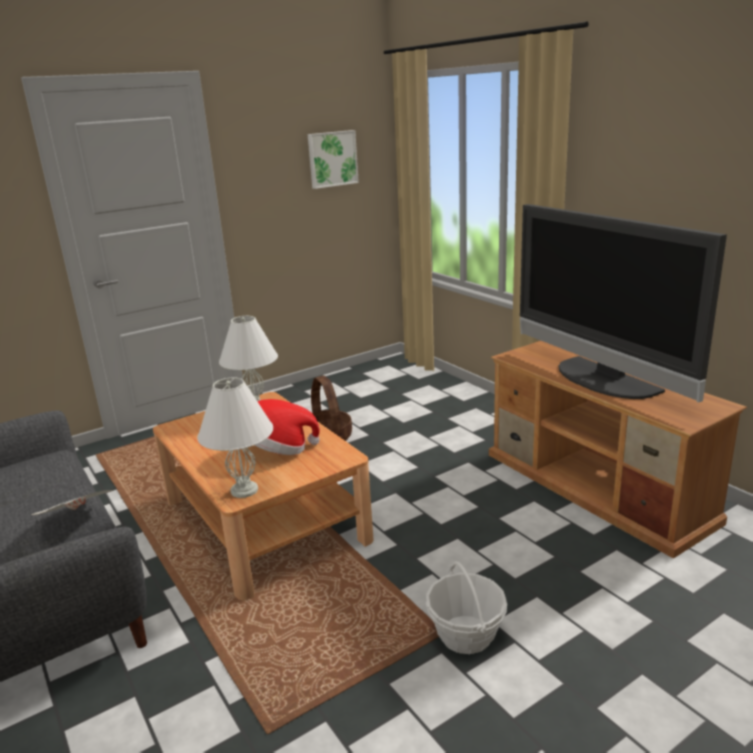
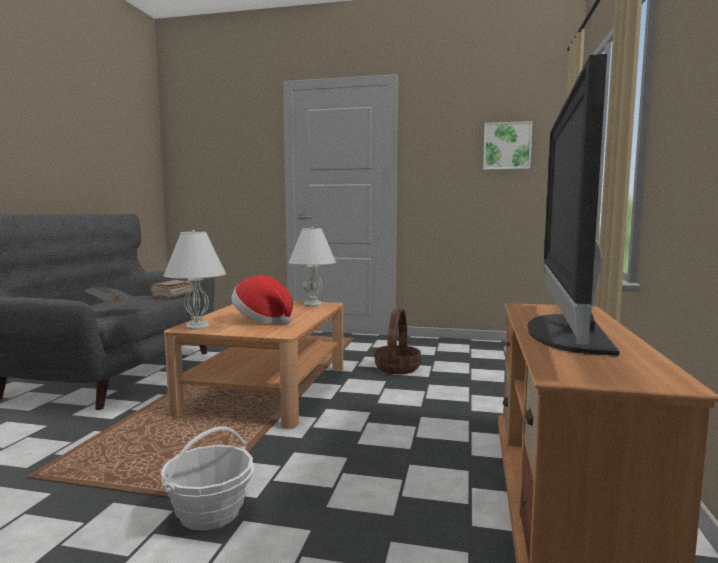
camera: 45 degrees right, 15 degrees down
none -> brown book [150,280,194,299]

